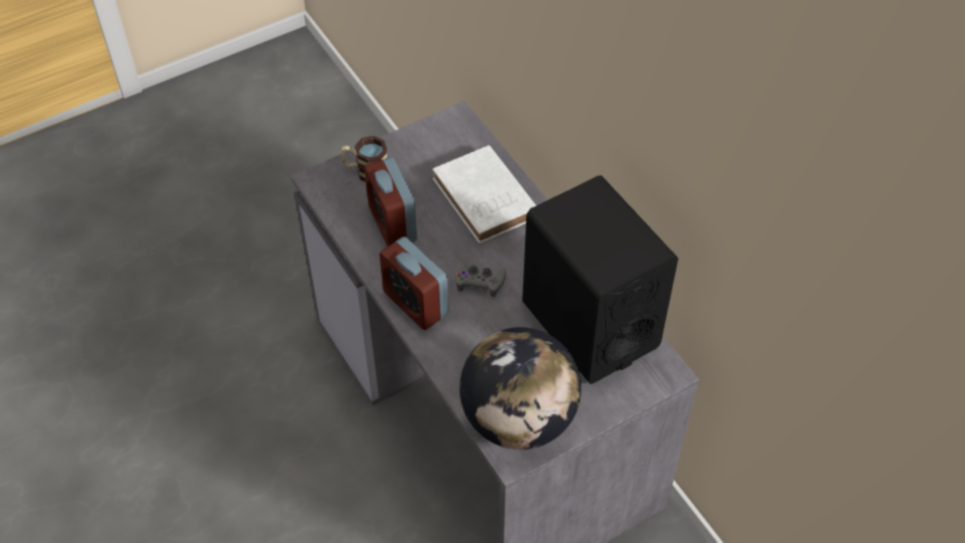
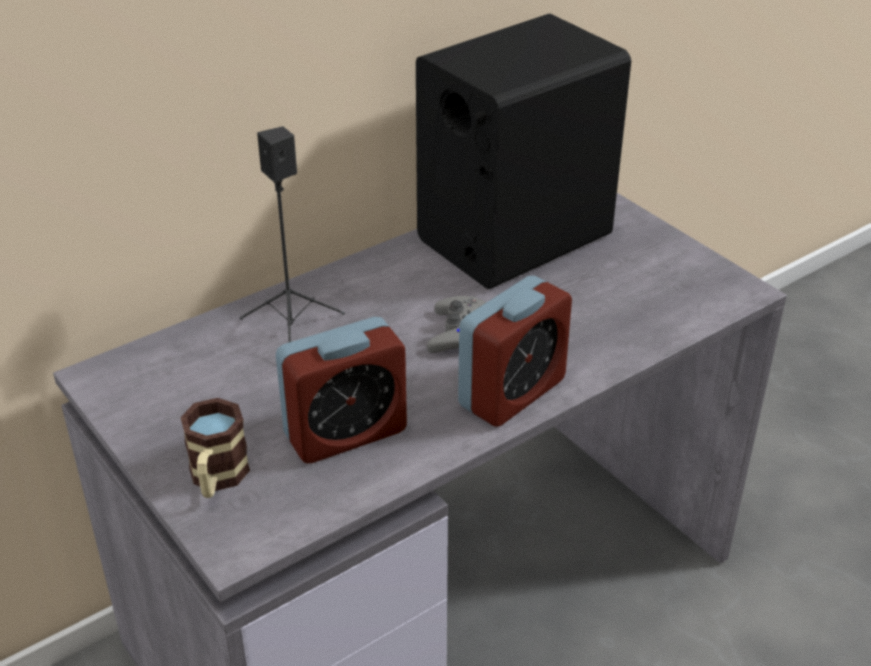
camera: 95 degrees left, 15 degrees down
white book [433,145,536,244] -> black speaker [240,126,345,342]
globe [459,327,581,450] -> none

